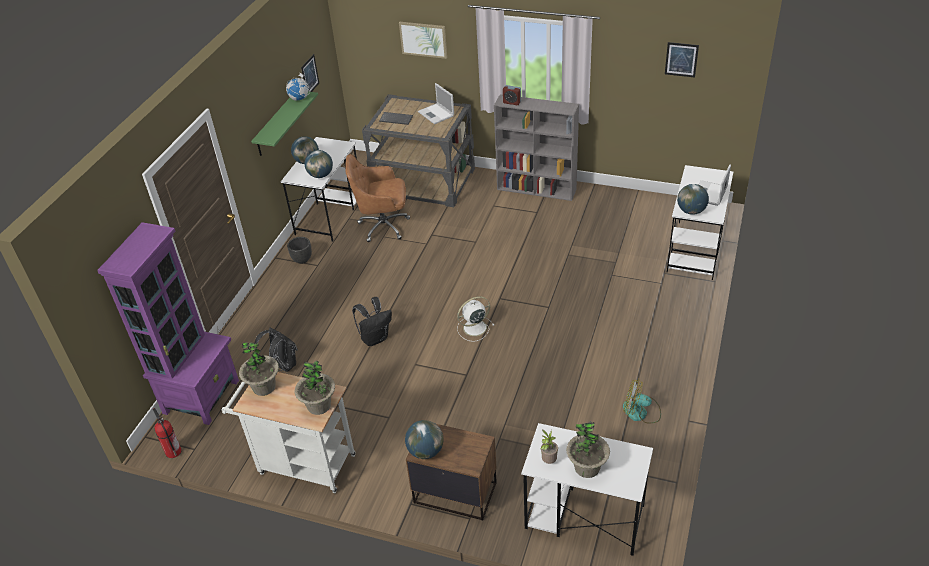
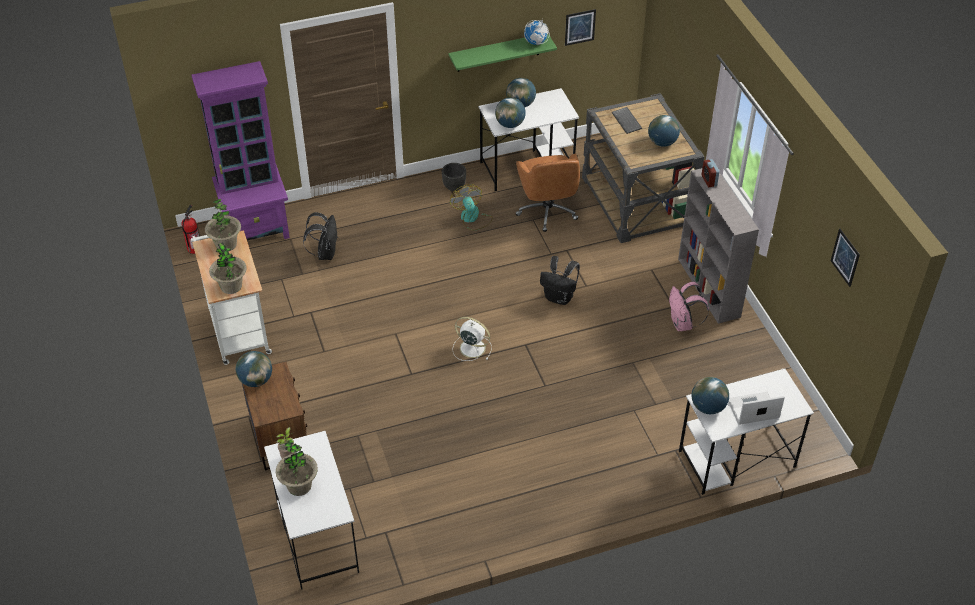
camera: 50 degrees right, 5 degrees up
brown office chair [345,154,410,242] -> brown office chair turned 150 degrees counterclockwise [516,153,580,232]
black backpack [352,297,392,346] -> black backpack moved to [540,256,580,305]
picture [399,22,447,59] -> none
laptop [418,83,454,124] -> globe [648,115,680,147]
fan [623,378,661,424] -> fan moved to [450,184,493,231]
none -> pink backpack [669,282,709,331]

